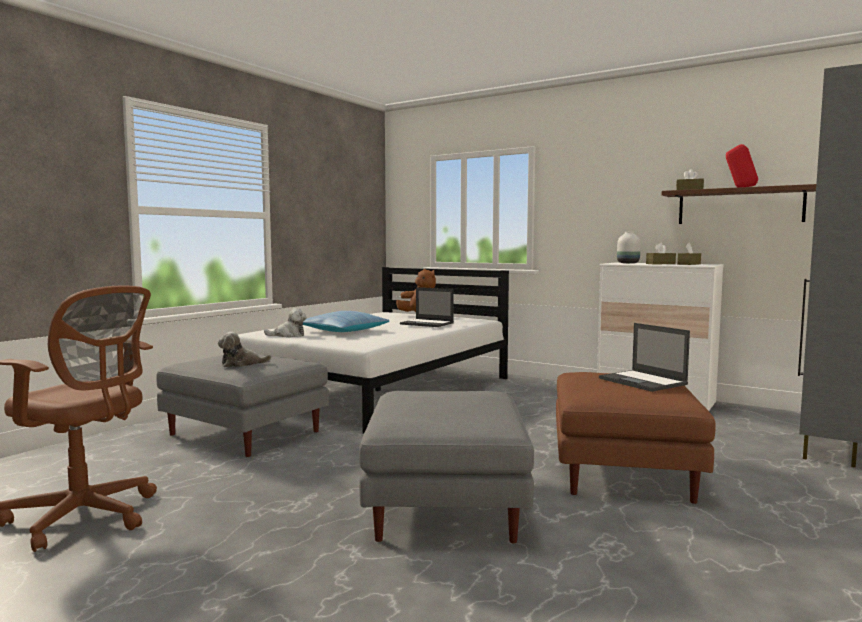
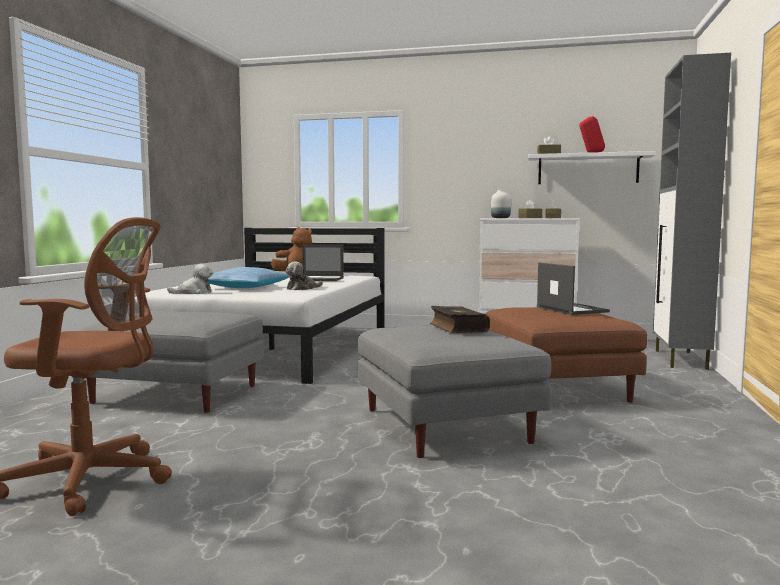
camera: 20 degrees left, 0 degrees up
plush toy [218,332,271,367] -> plush toy moved to [285,261,323,290]
laptop [599,323,690,392] -> laptop turned 150 degrees counterclockwise [537,262,610,315]
brown shelf [662,184,816,224] -> white shelf [528,151,656,184]
none -> book [430,306,490,333]

